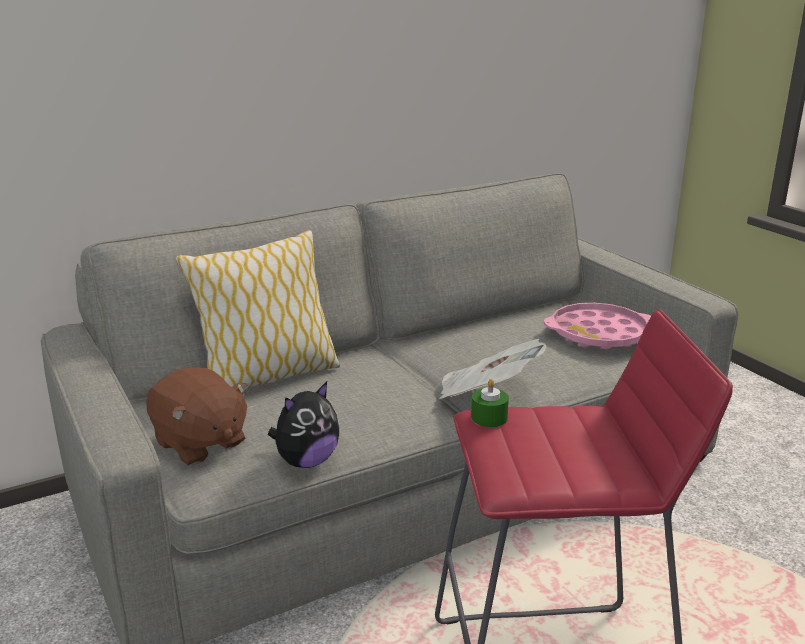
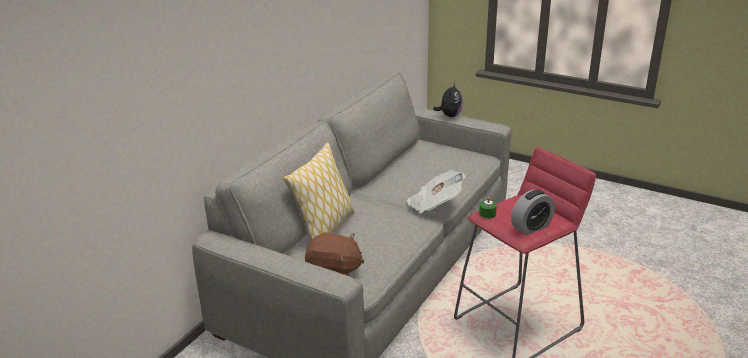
camera: 30 degrees left, 5 degrees up
plush toy [268,382,339,468] -> plush toy moved to [433,83,463,117]
pink tray [544,303,651,349] -> none
none -> alarm clock [511,190,555,235]

